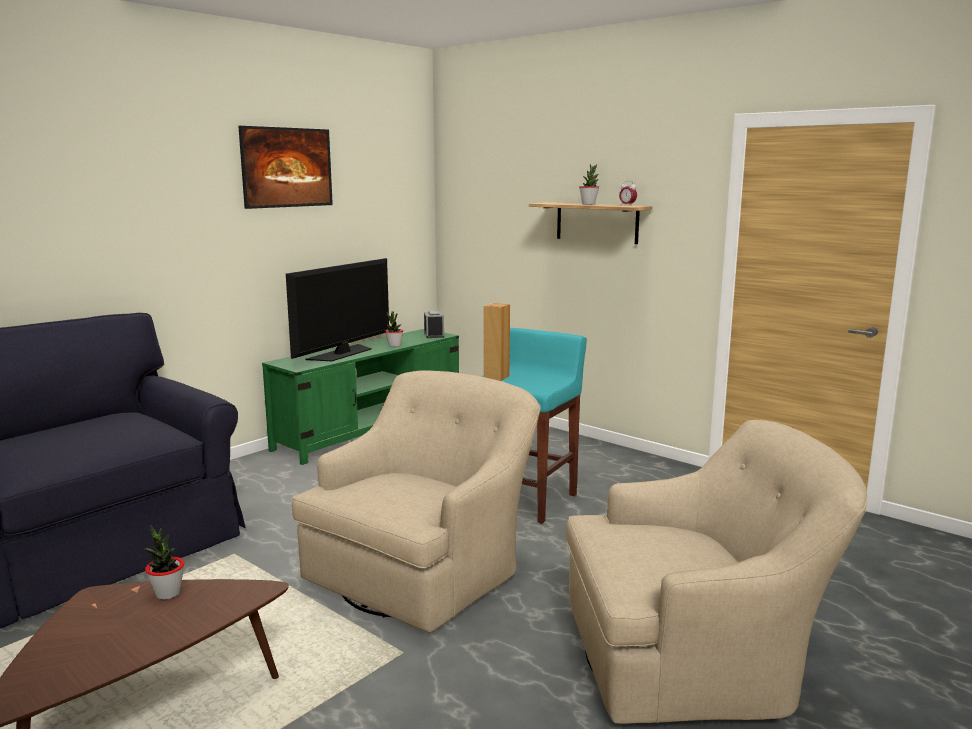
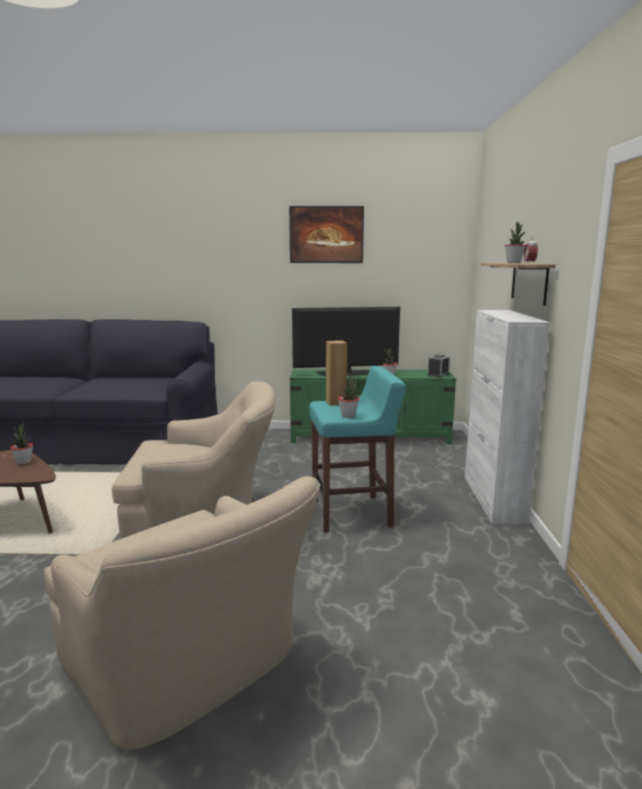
camera: 50 degrees right, 0 degrees up
none -> potted plant [338,375,360,418]
none -> white cabinet [465,310,550,525]

